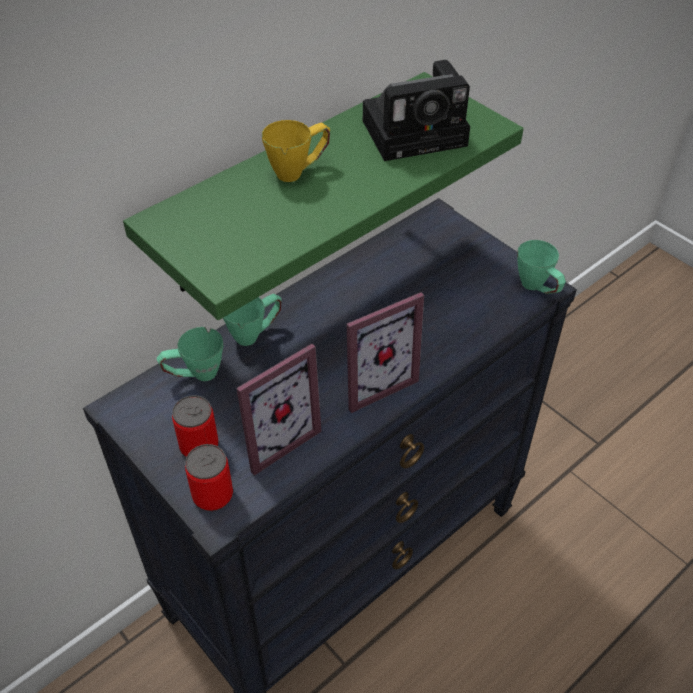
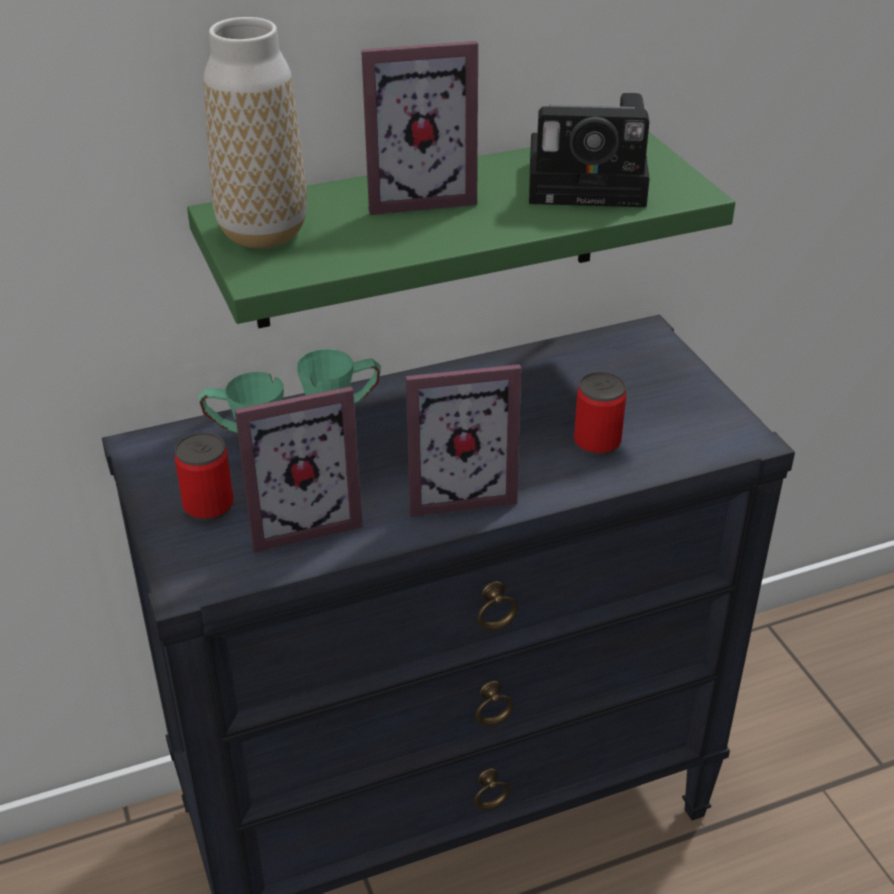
camera: 20 degrees right, 10 degrees down
can [185,444,233,511] -> can moved to [574,372,626,456]
yellow mug [262,120,330,182] -> picture frame [361,41,478,215]
green mug [517,240,566,294] -> none
none -> vase [204,17,307,248]

